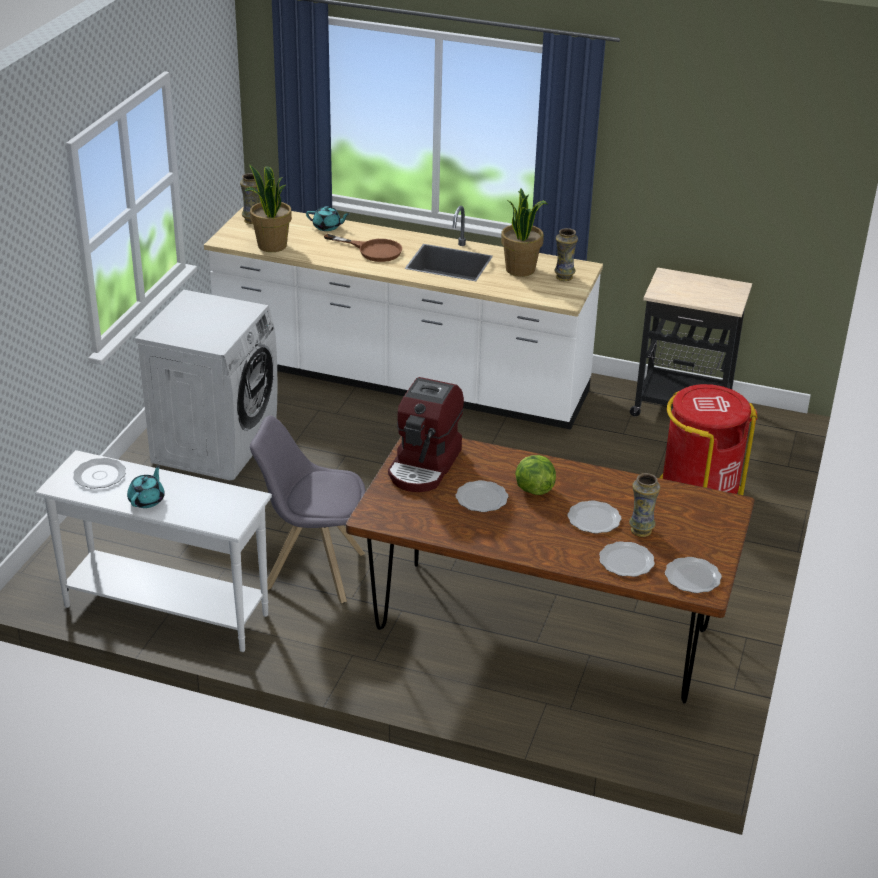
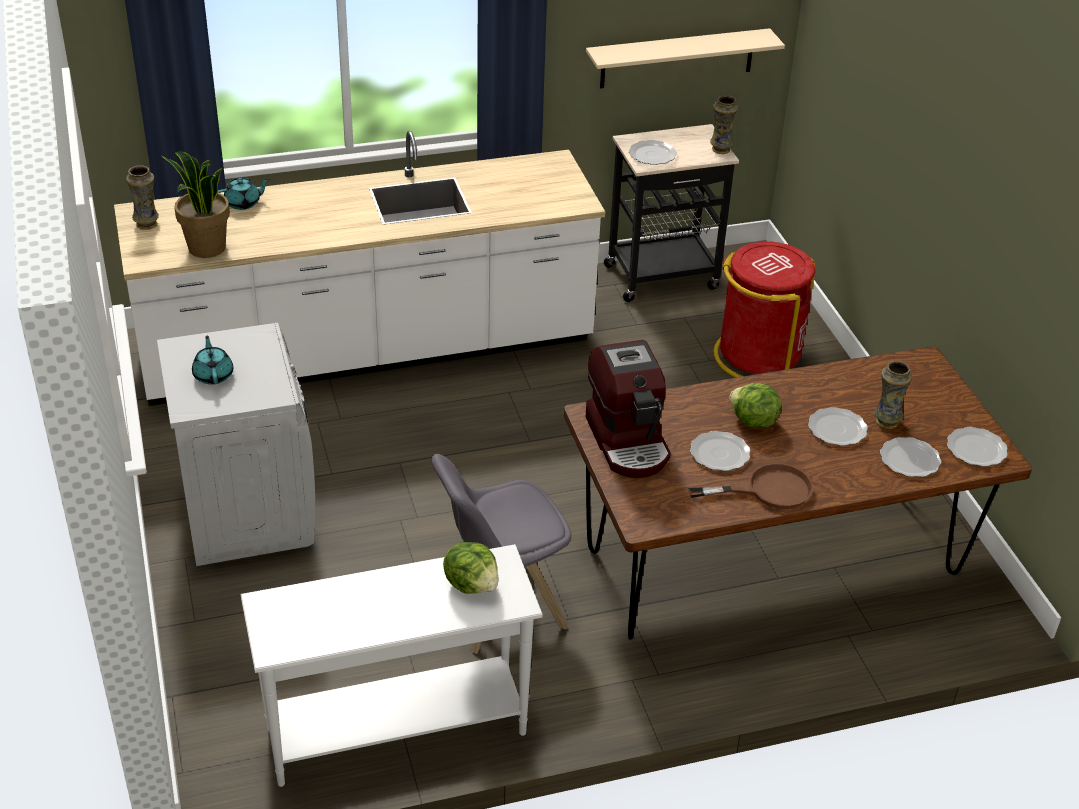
camera: 35 degrees left, 5 degrees up
plate [73,458,126,489] -> plate moved to [629,140,677,165]
turquoise teapot [127,465,165,508] -> turquoise teapot moved to [192,335,233,384]
brown frying pan [324,234,402,262] -> brown frying pan moved to [688,463,813,509]
potted plant [501,188,547,277] -> none
vase [554,228,578,281] -> vase moved to [710,95,738,154]
none -> lettuce [443,542,498,594]
none -> beige shelf [586,28,785,88]

